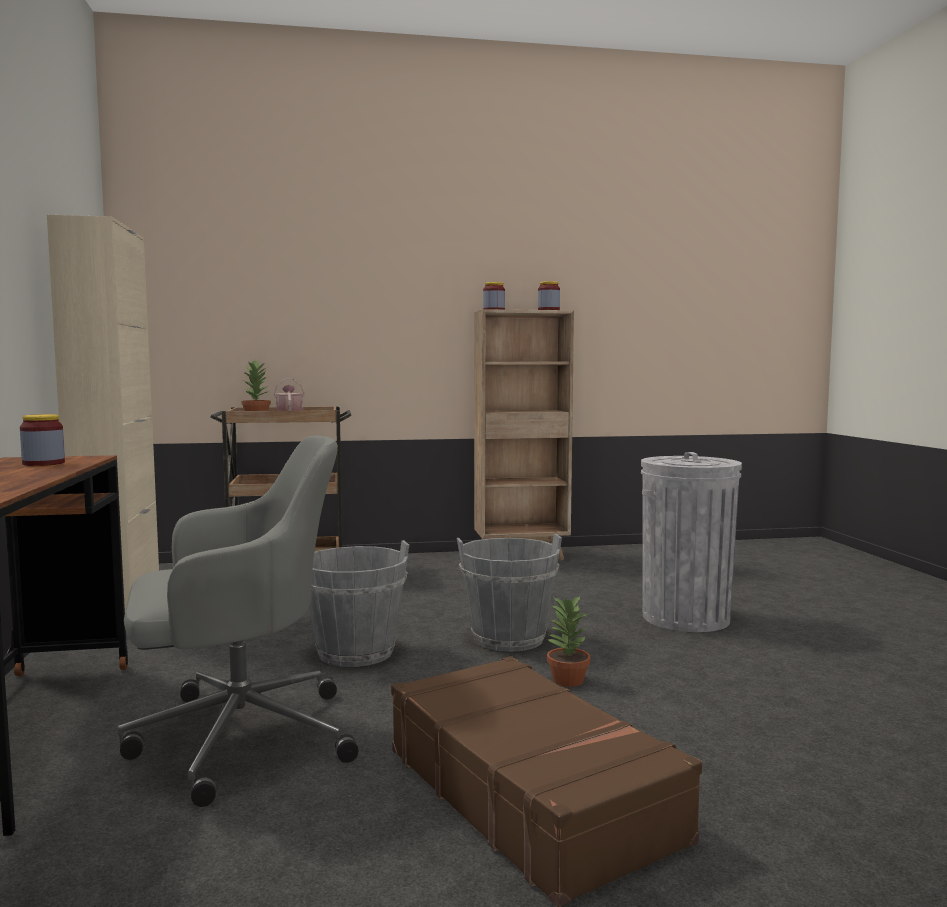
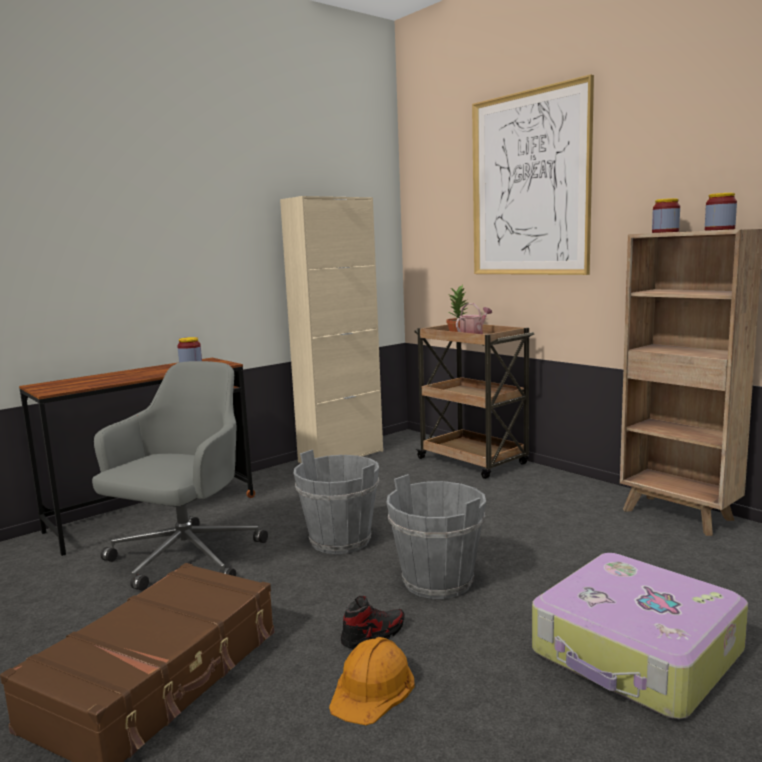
camera: 60 degrees right, 5 degrees up
grey office chair [118,436,358,807] -> grey office chair turned 105 degrees counterclockwise [92,361,268,591]
potted plant [547,595,590,687] -> shoe [341,596,405,649]
grey trash can [641,452,742,632] -> suitcase [532,553,748,719]
none -> orange hard hat [329,637,415,725]
none -> picture [472,74,594,275]

